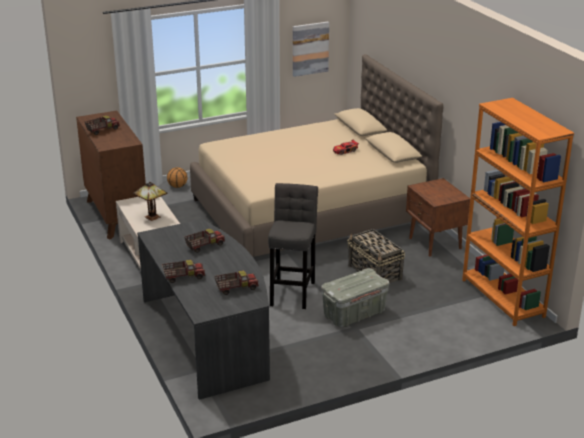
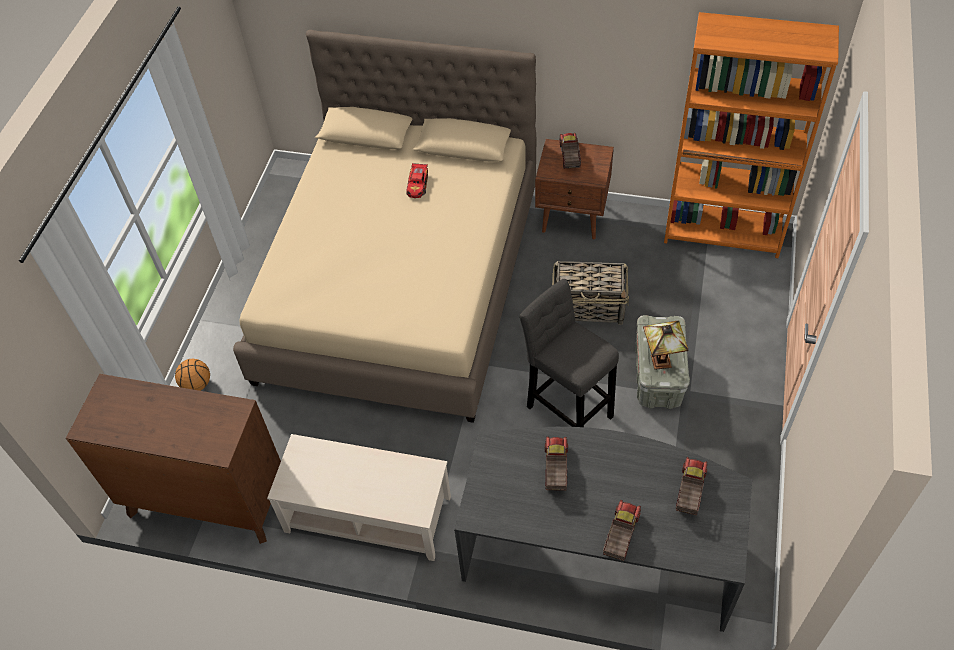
camera: 50 degrees left, 25 degrees up
toy truck [85,116,120,135] -> toy truck moved to [559,133,581,169]
table lamp [133,181,167,221] -> table lamp moved to [643,321,689,370]
picture [293,22,329,77] -> none

